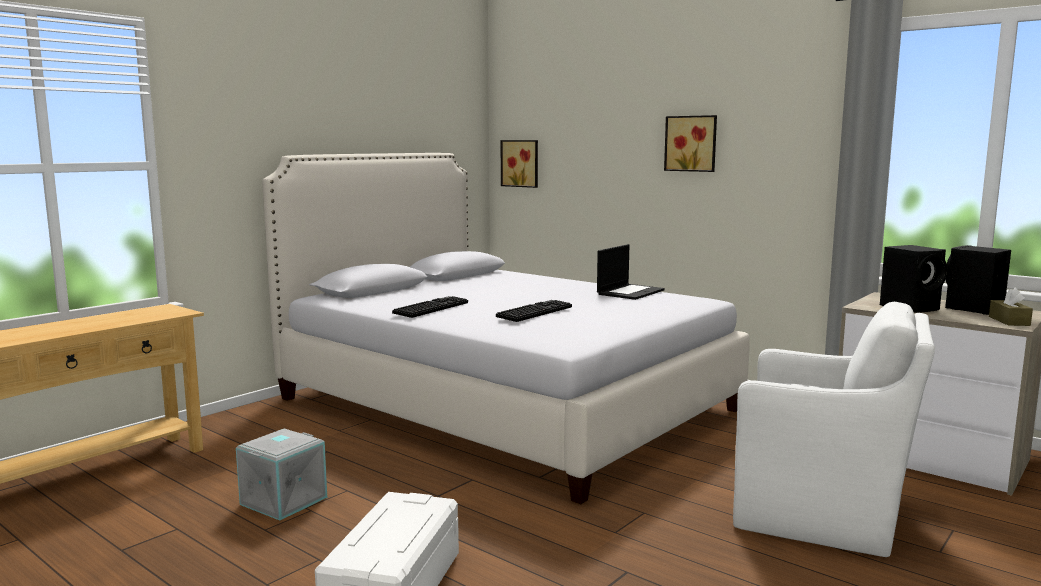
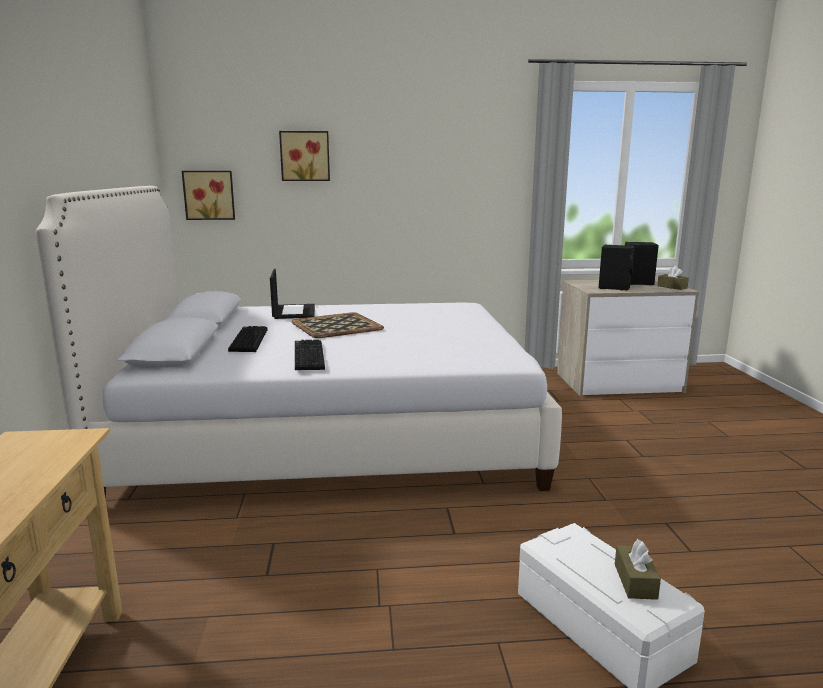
camera: 45 degrees left, 5 degrees up
grey storage box [236,429,327,521] -> none
keyboard [496,300,572,322] -> keyboard moved to [228,326,268,352]
laptop [597,244,665,300] -> laptop moved to [270,269,315,319]
picture [664,115,717,172] -> picture moved to [279,131,330,181]
white armchair [733,302,935,557] -> none
none -> tray [291,312,384,338]
none -> brown tissue box [615,539,661,600]

